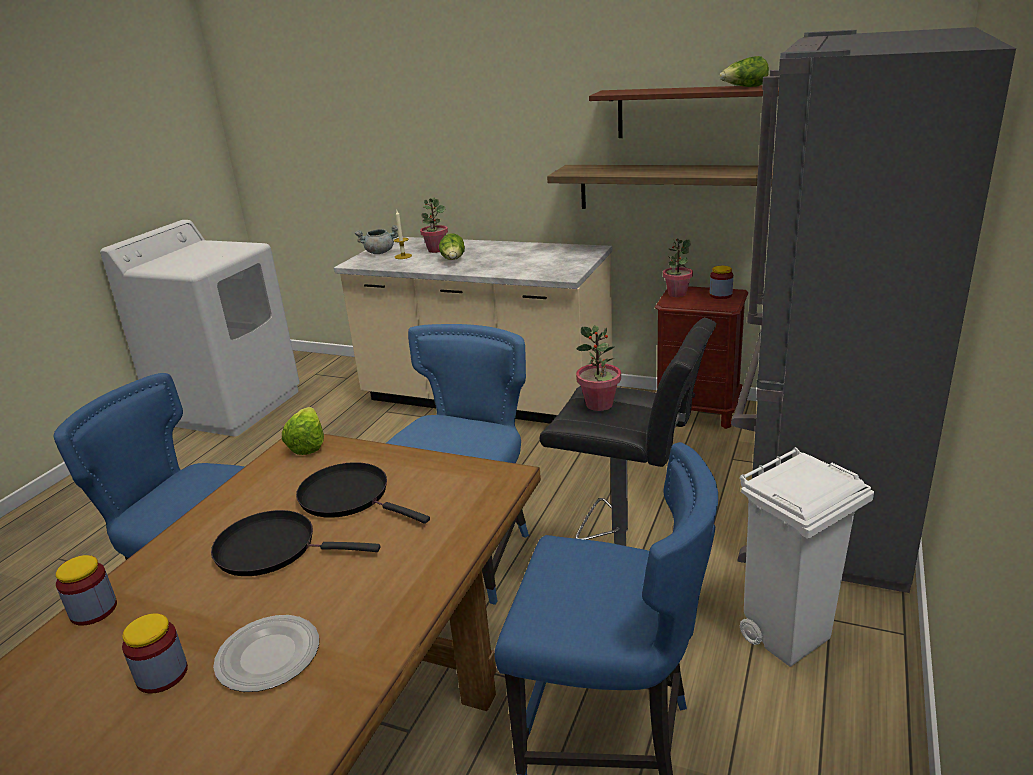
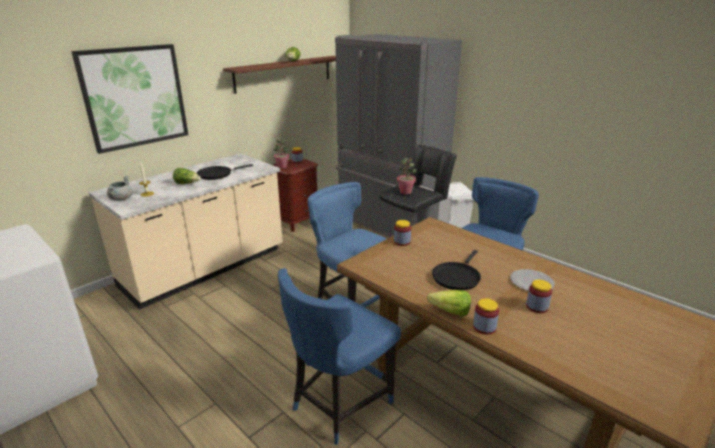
camera: 70 degrees left, 0 degrees up
lettuce [282,407,324,455] -> lettuce moved to [427,290,471,317]
black frying pan [296,462,430,524] -> black frying pan moved to [197,164,253,180]
potted plant [420,198,448,253] -> none
shelf [547,165,773,209] -> none
none -> picture [71,44,188,154]
none -> jar [394,220,411,246]

